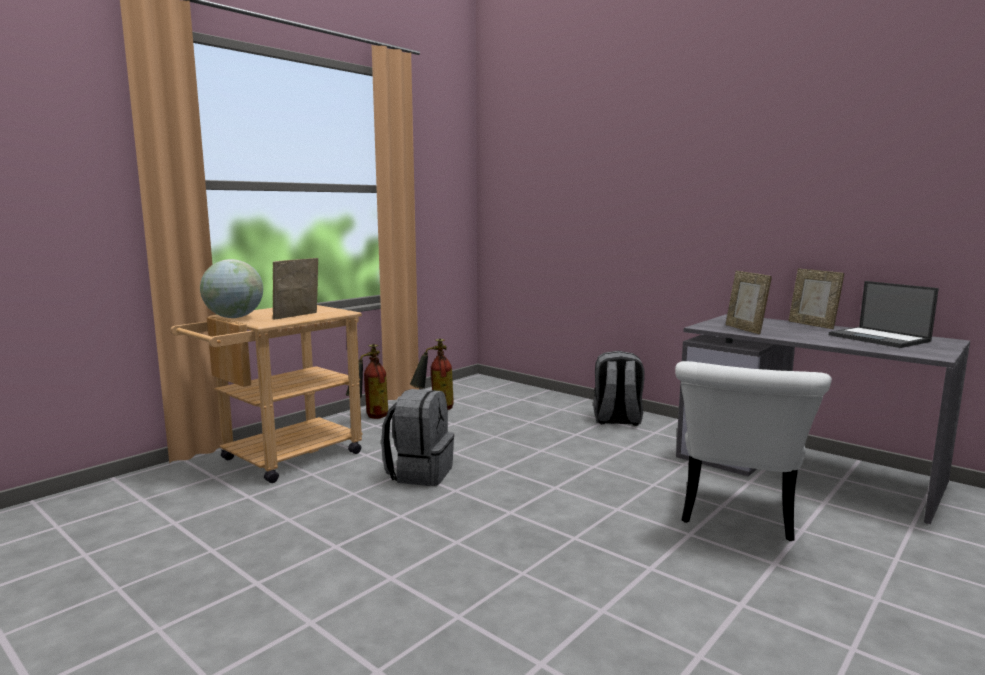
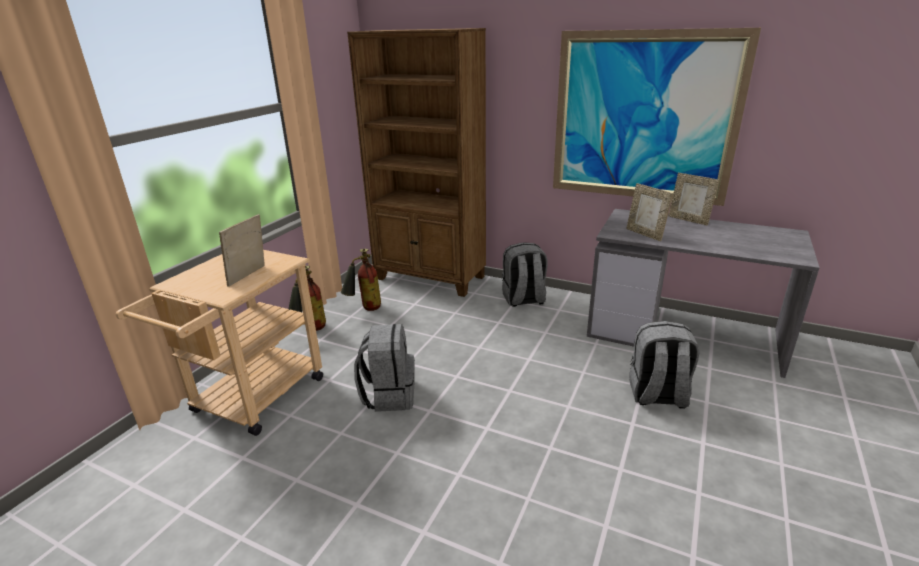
camera: 15 degrees left, 15 degrees up
globe [200,259,263,318] -> none
white chair [675,361,832,541] -> grey backpack [630,321,700,409]
laptop [829,281,939,348] -> none
none -> brown bookcase [347,28,486,297]
none -> picture [553,28,761,206]

